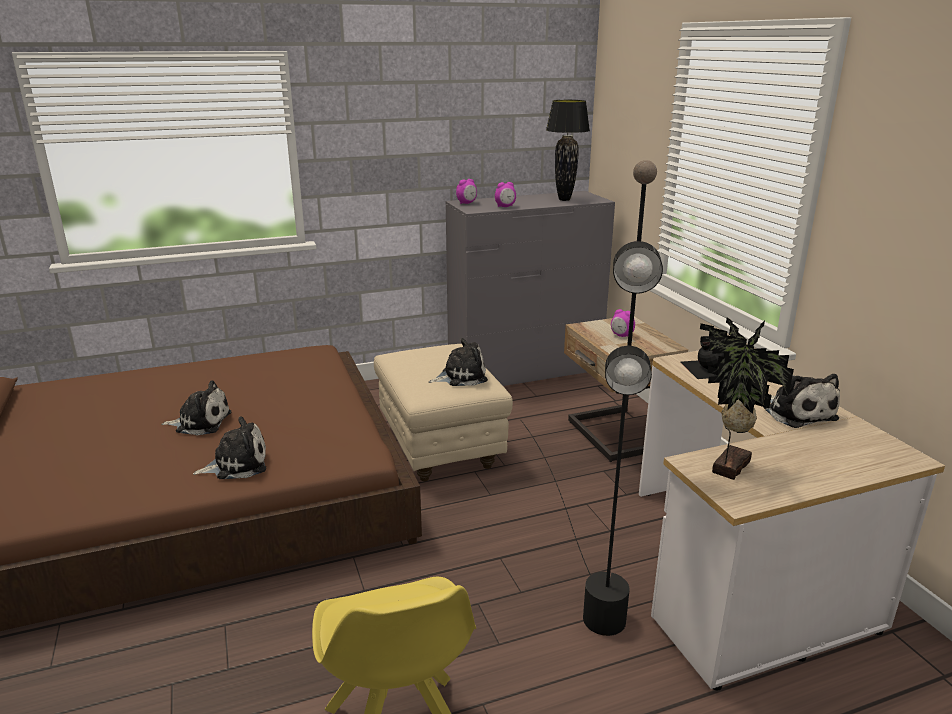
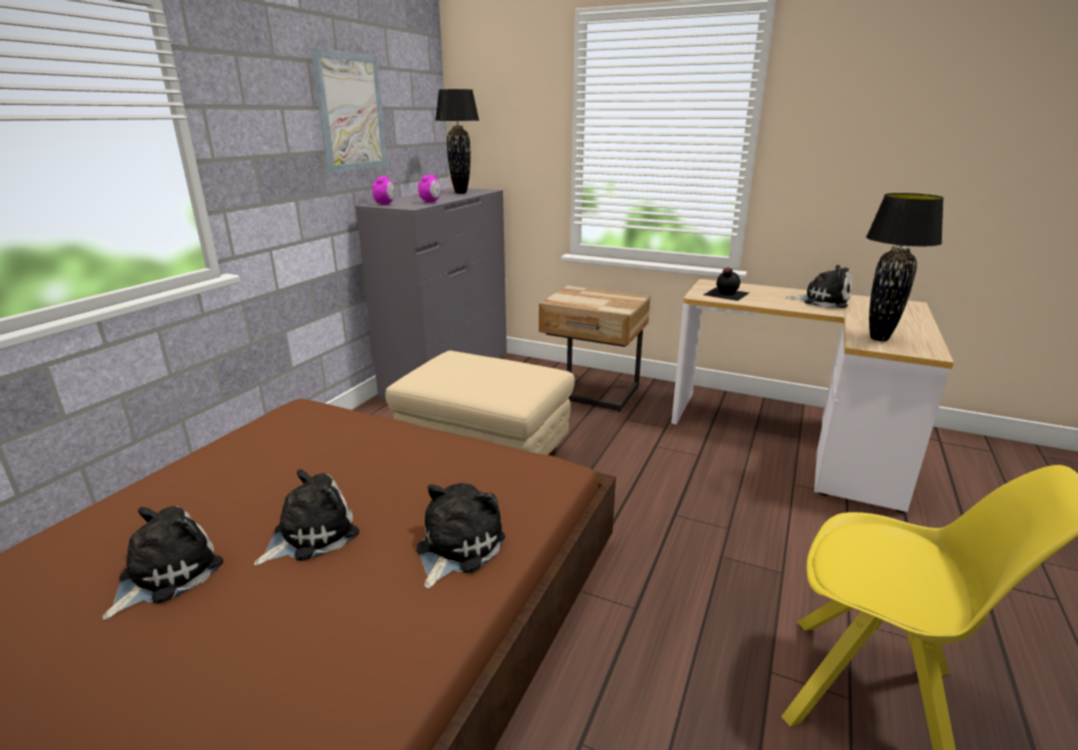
camera: 45 degrees left, 0 degrees up
plush toy [429,338,488,386] -> plush toy moved to [102,506,224,620]
black floor lamp [521,160,663,636] -> none
alarm clock [611,309,635,337] -> none
potted plant [700,317,794,480] -> black table lamp [866,193,944,341]
none -> picture [311,48,388,173]

